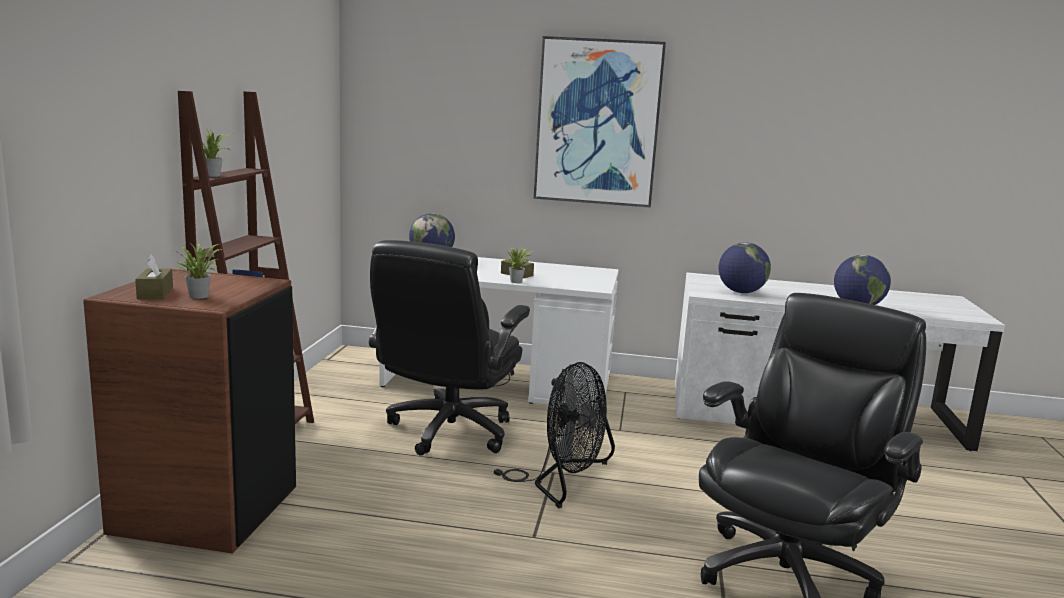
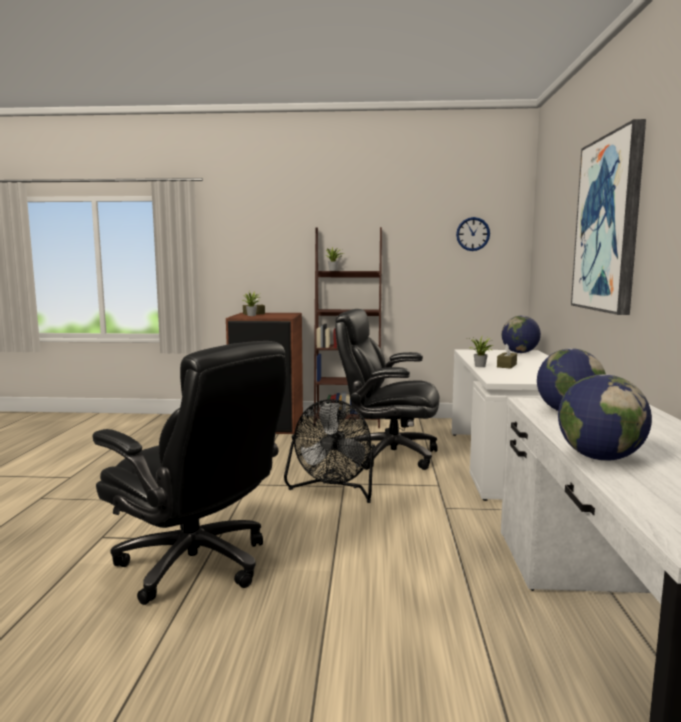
camera: 85 degrees right, 5 degrees down
none -> wall clock [456,217,490,251]

